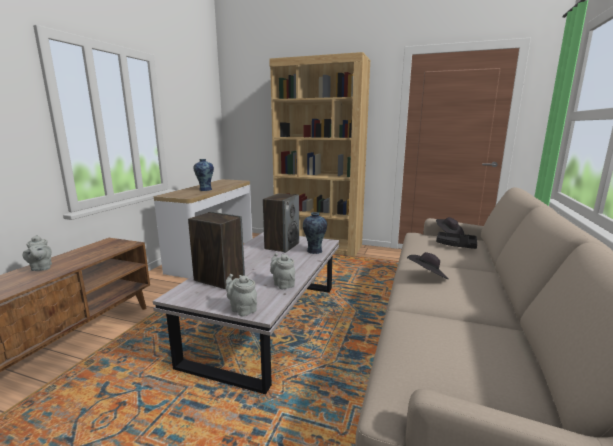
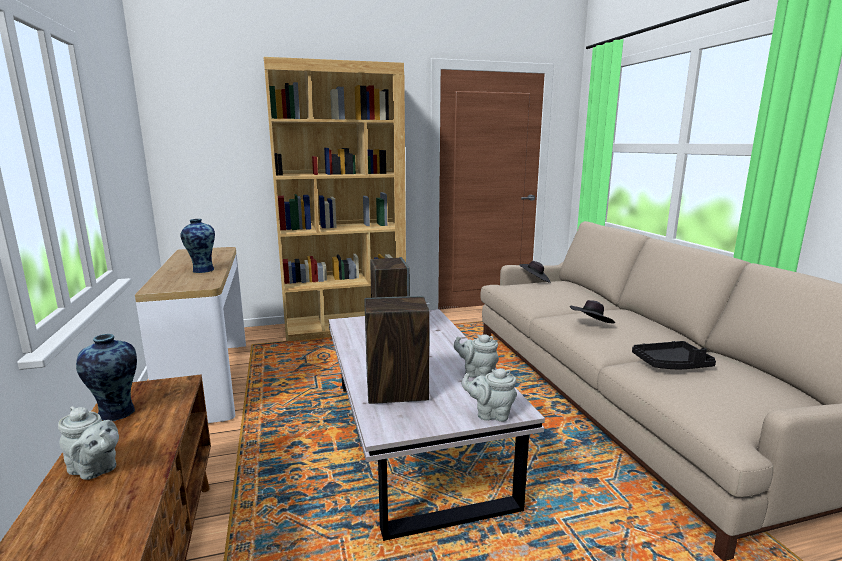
camera: 35 degrees left, 0 degrees up
vase [303,212,327,254] -> vase moved to [76,334,137,421]
black tray [436,232,477,249] -> black tray moved to [632,341,716,369]

